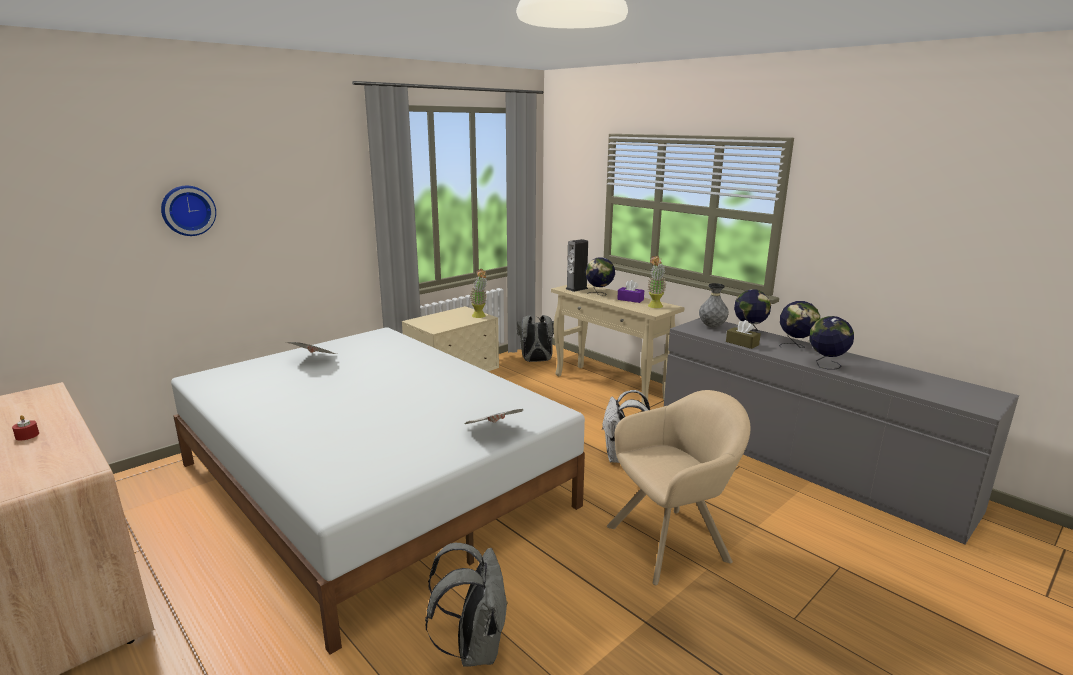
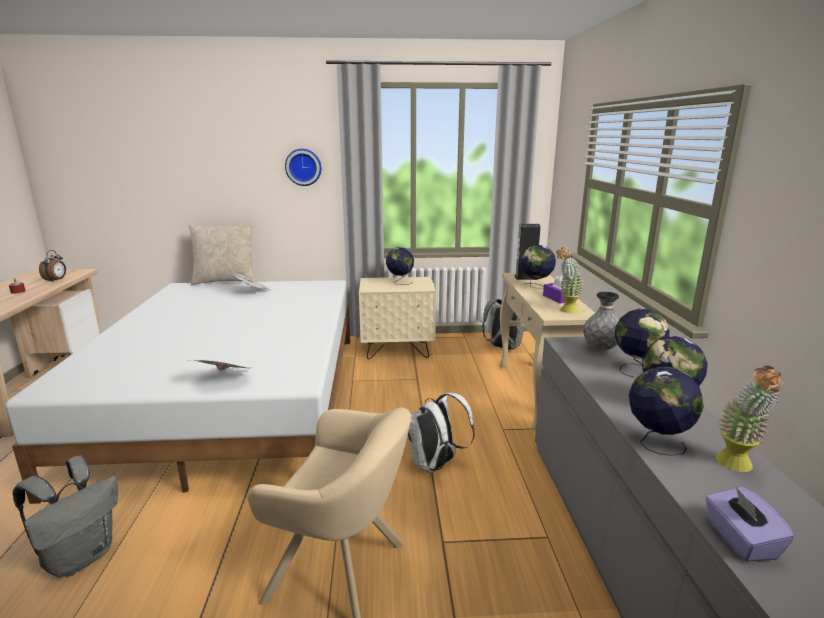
camera: 40 degrees right, 0 degrees up
wall clock [161,186,216,236] -> wall clock moved to [285,149,322,186]
potted plant [469,269,487,318] -> potted plant moved to [715,366,784,472]
brown tissue box [726,320,761,349] -> none
none -> alarm clock [39,250,66,282]
none -> beige pillow [189,223,256,285]
none -> globe [386,247,414,285]
none -> purple tissue box [705,487,795,562]

